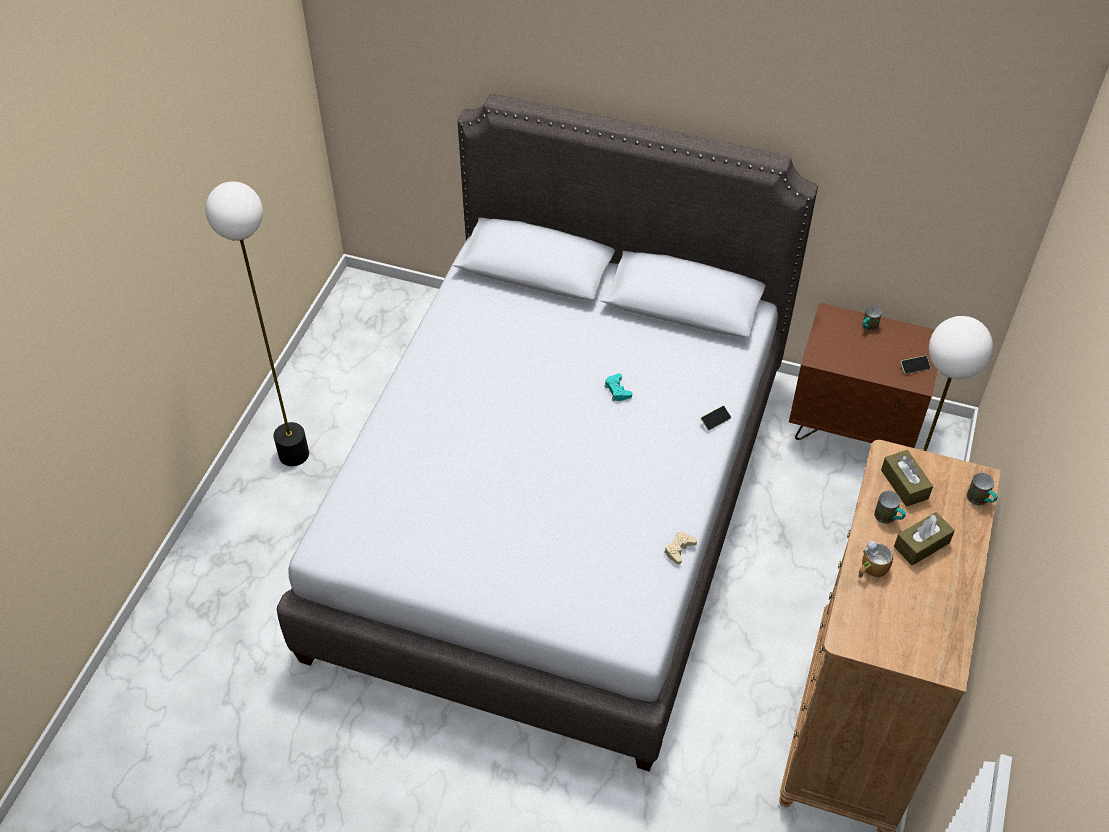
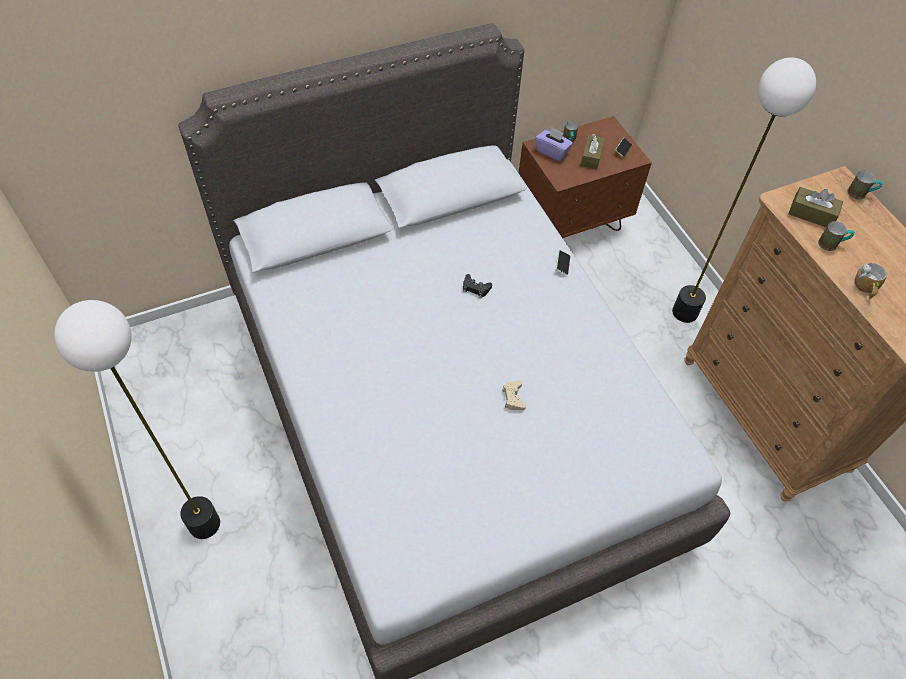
camera: 45 degrees left, 5 degrees up
turquoise game controller [605,373,632,401] -> black game controller [463,274,492,298]
beige game controller [664,532,697,564] -> beige game controller moved to [502,381,526,410]
brown tissue box [894,512,955,566] -> brown tissue box moved to [581,134,605,169]
none -> purple tissue box [535,127,573,161]

